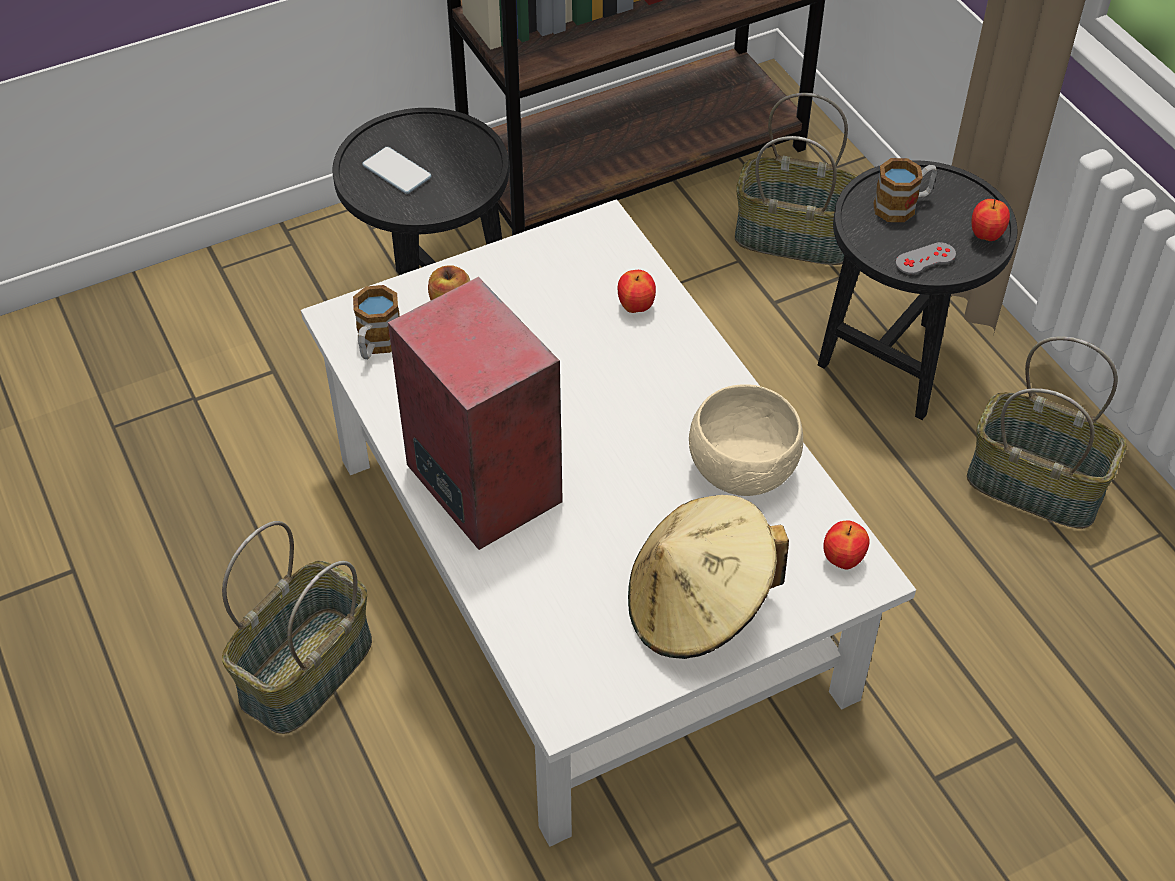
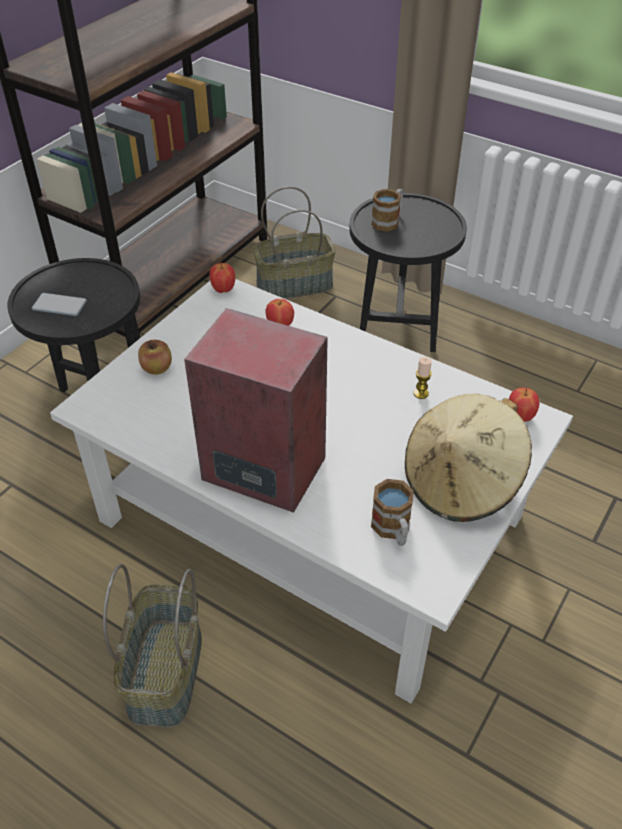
camera: 30 degrees left, 5 degrees down
mug [353,285,400,359] -> mug moved to [371,479,414,546]
beige bowl [689,384,803,496] -> candle [414,357,432,399]
grey game controller [896,242,956,274] -> none
basket [967,336,1127,529] -> none
apple [972,199,1010,241] -> apple moved to [209,262,235,293]

